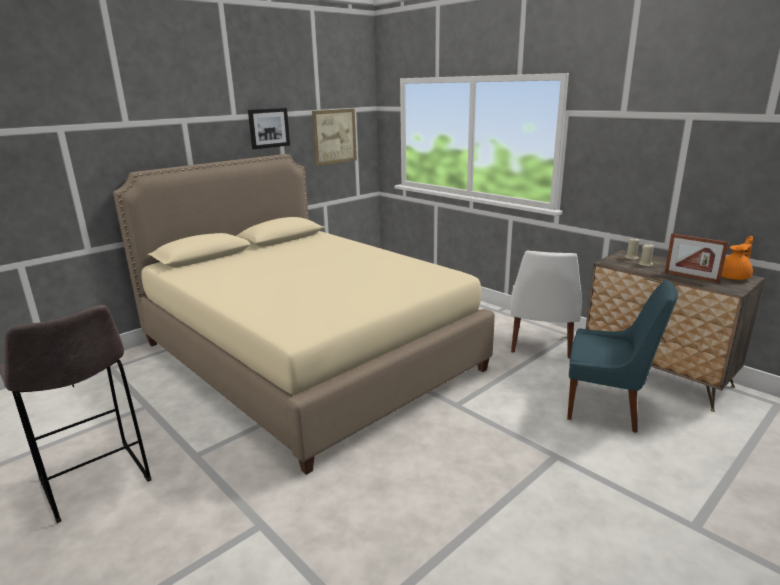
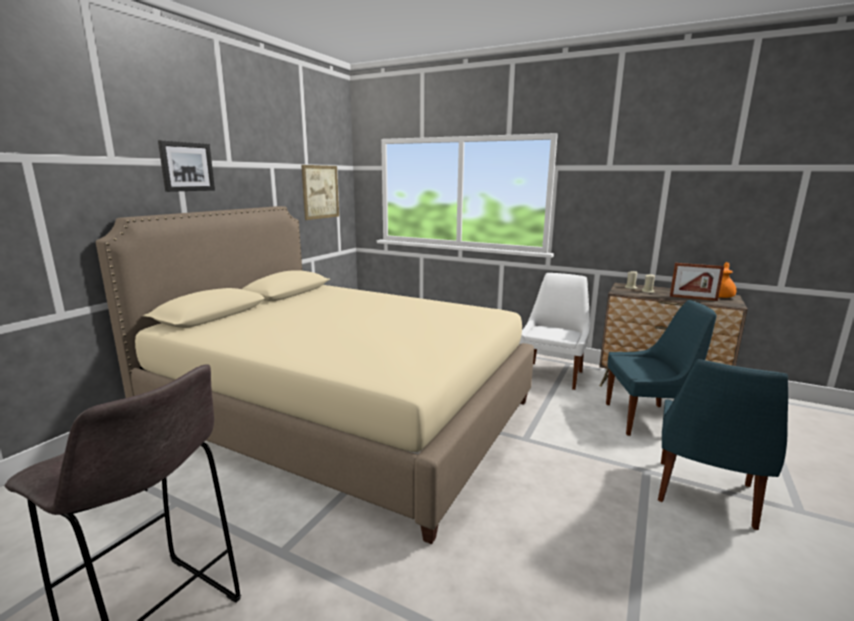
camera: 20 degrees left, 5 degrees down
picture [248,108,290,149] -> picture moved to [158,140,215,192]
white chair [511,251,582,359] -> white chair turned 150 degrees counterclockwise [519,273,590,390]
none -> blue chair [658,359,788,530]

